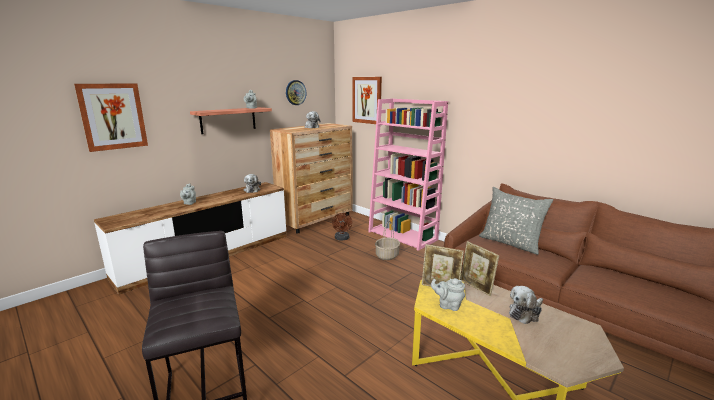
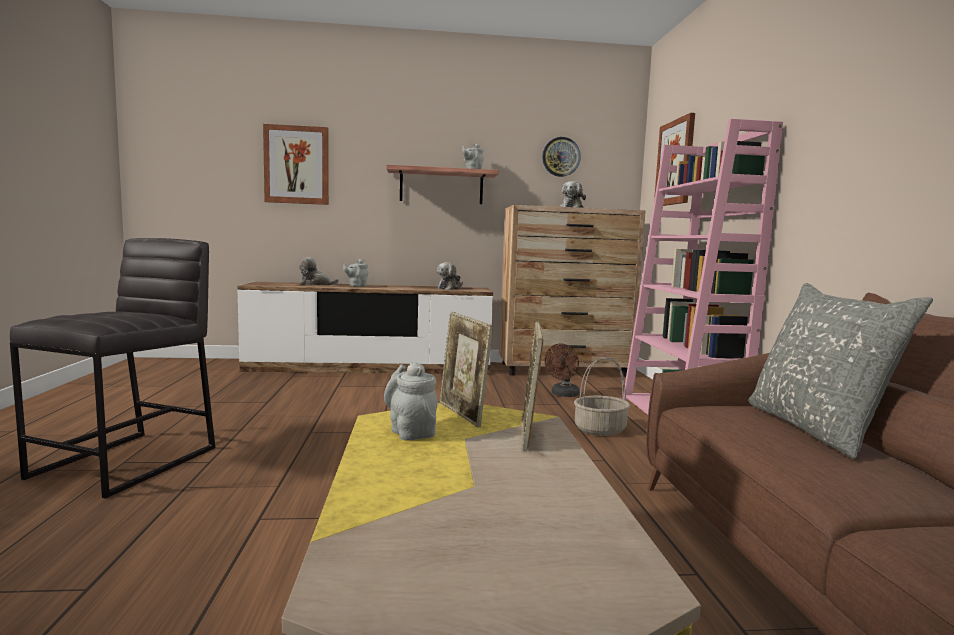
camera: 40 degrees right, 10 degrees down
plush toy [509,286,543,324] -> plush toy moved to [299,257,339,285]

